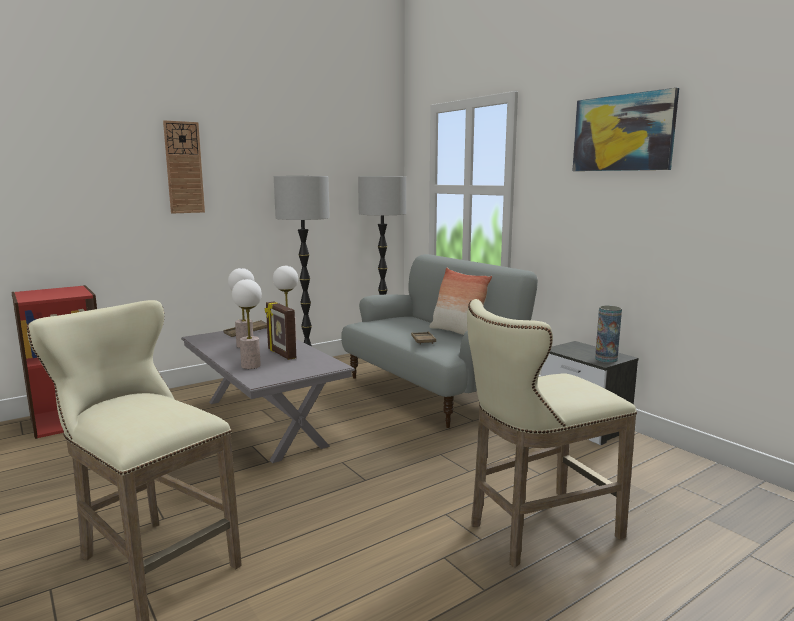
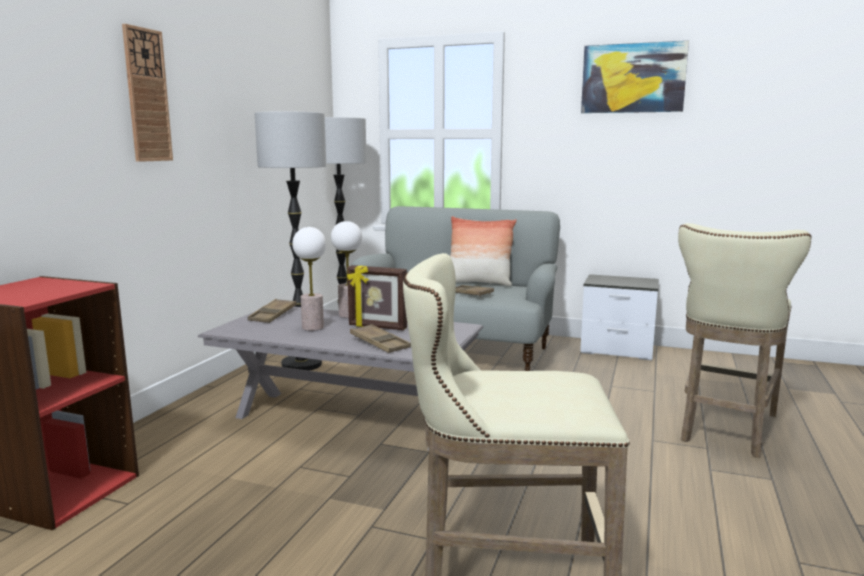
camera: 35 degrees left, 0 degrees up
table lamp [232,279,262,369] -> brown tray [350,324,411,353]
vase [595,306,622,363] -> none

